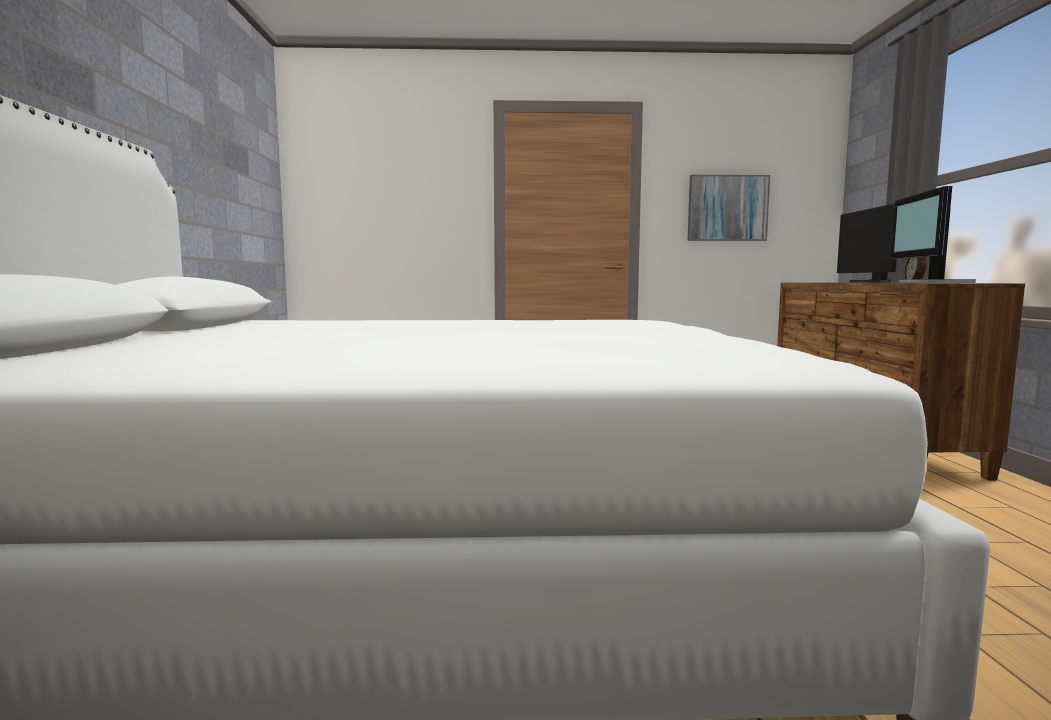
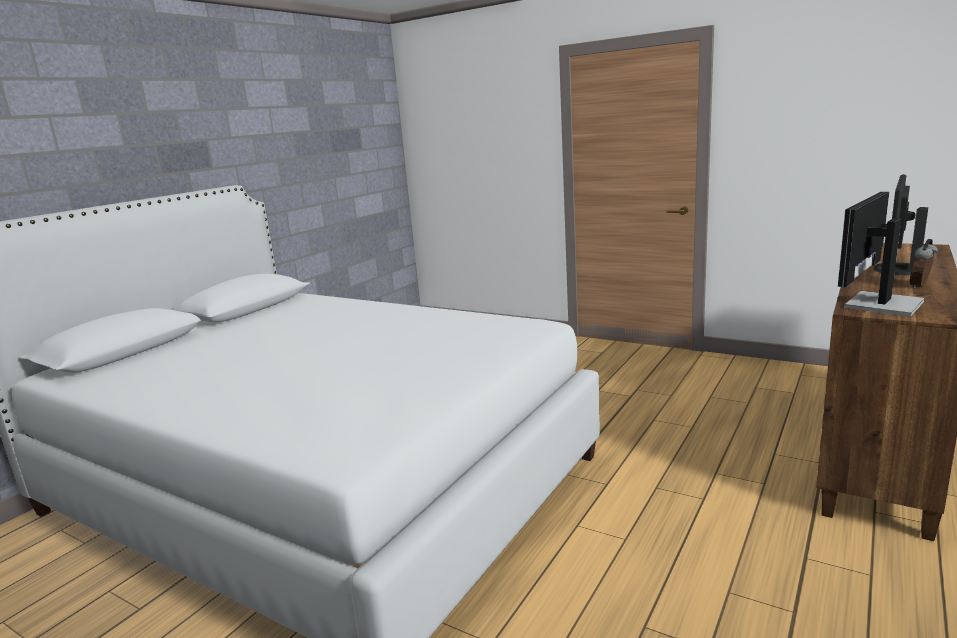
camera: 35 degrees right, 10 degrees up
picture [688,175,770,241] -> none

